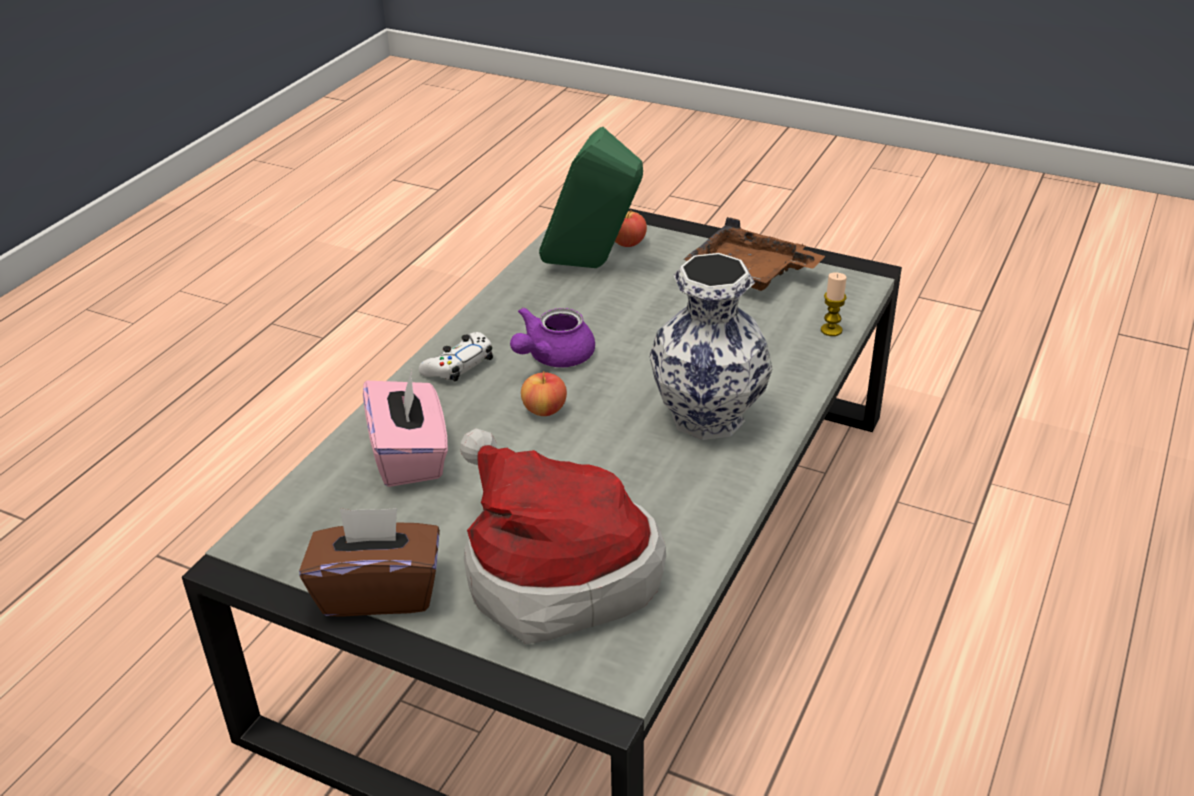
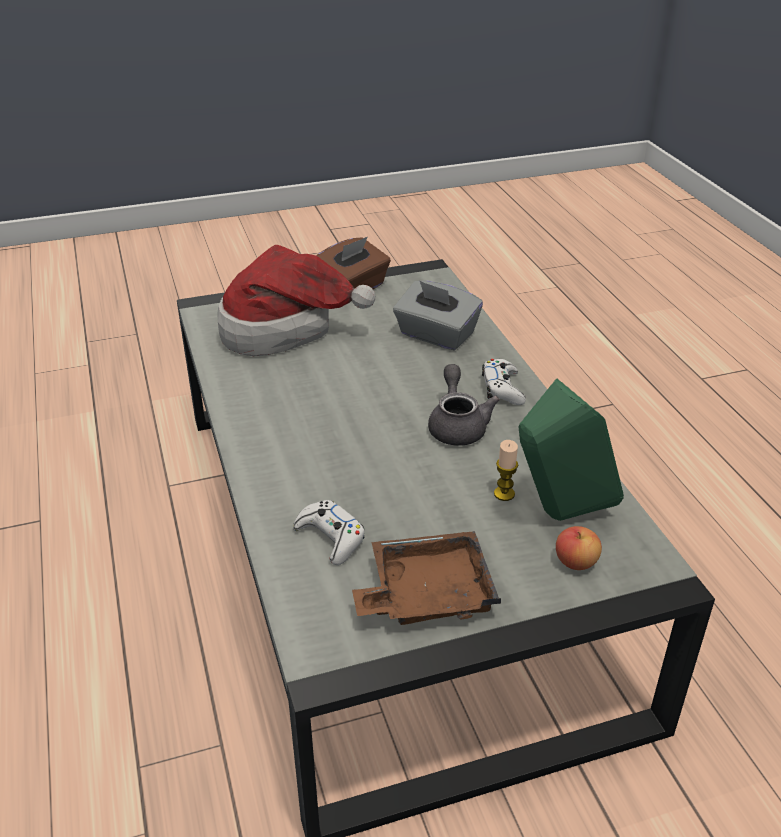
camera: 135 degrees right, 0 degrees up
pink tissue box [363,370,448,487] -> grey tissue box [393,280,483,350]
purple teapot [510,307,595,367] -> grey teapot [428,364,500,446]
apple [521,371,567,416] -> none
vase [649,253,773,440] -> none
candle [821,272,847,336] -> candle moved to [494,440,518,501]
none -> white game controller [293,500,365,565]

